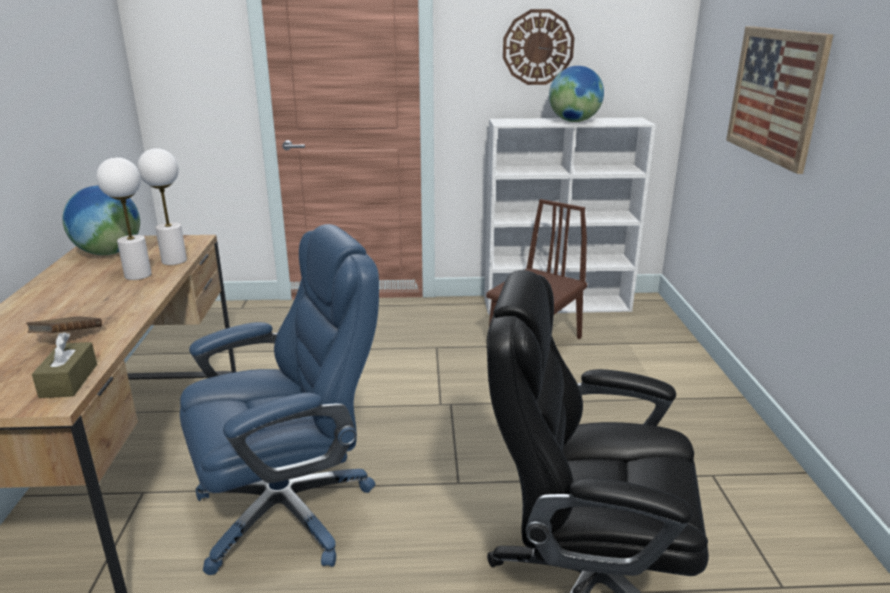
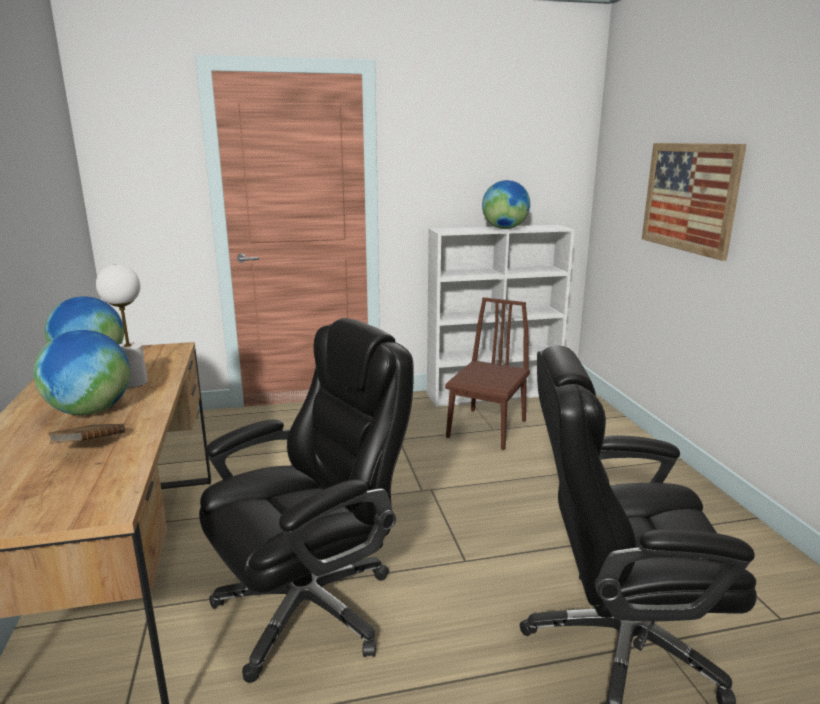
camera: 10 degrees left, 5 degrees down
brown tissue box [32,332,97,398] -> none
white table lamp [137,148,187,265] -> none
blue office chair [180,224,379,575] -> black office chair [199,318,414,683]
wall clock [503,9,574,85] -> none
none -> globe [34,330,130,415]

